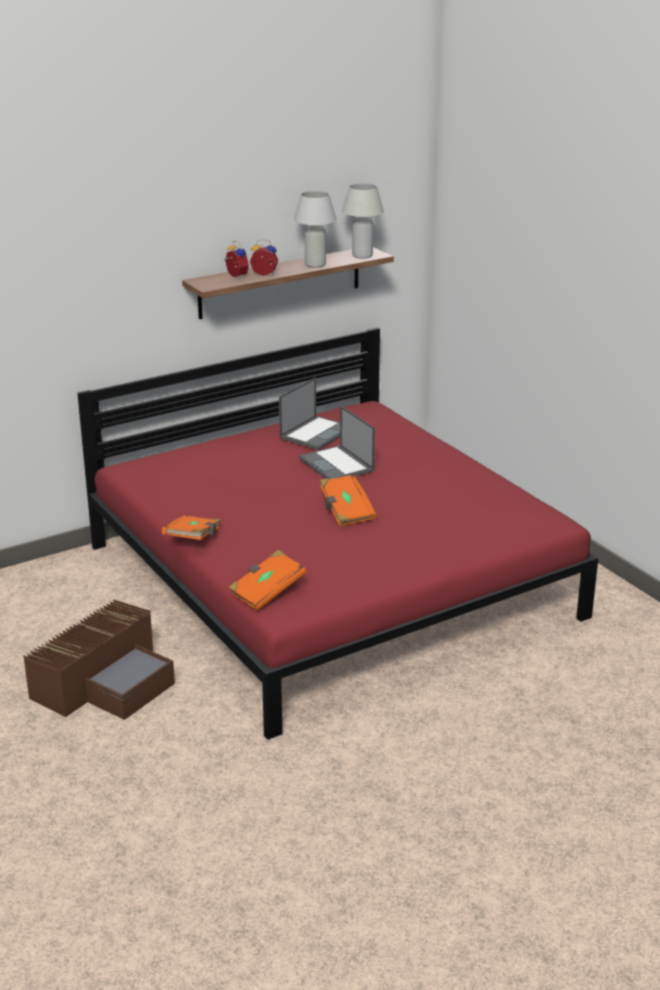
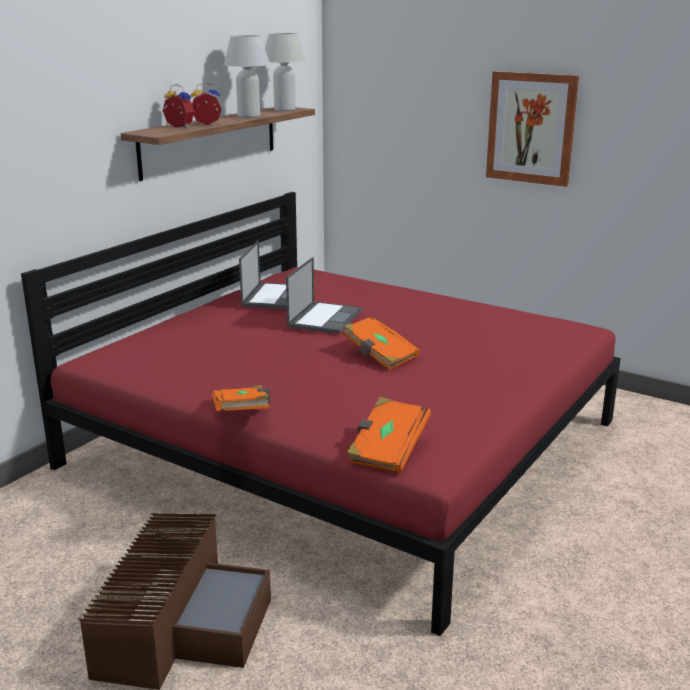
camera: 25 degrees left, 5 degrees down
laptop [299,405,375,479] -> laptop turned 105 degrees counterclockwise [286,257,363,334]
none -> picture [486,71,579,187]

